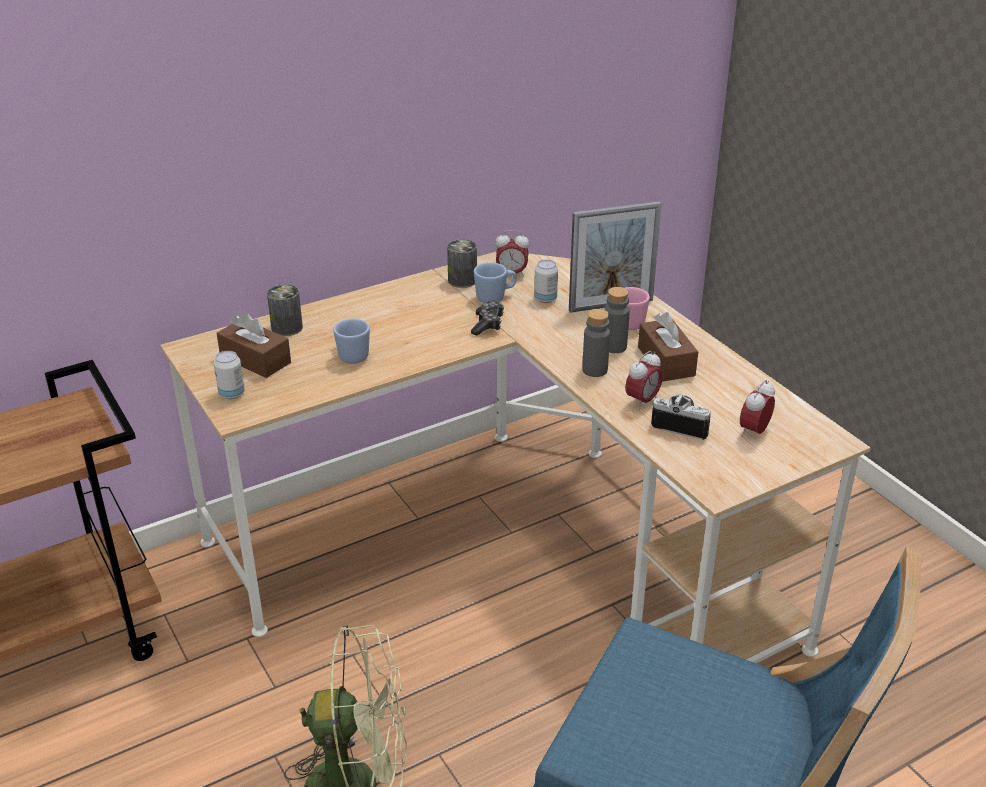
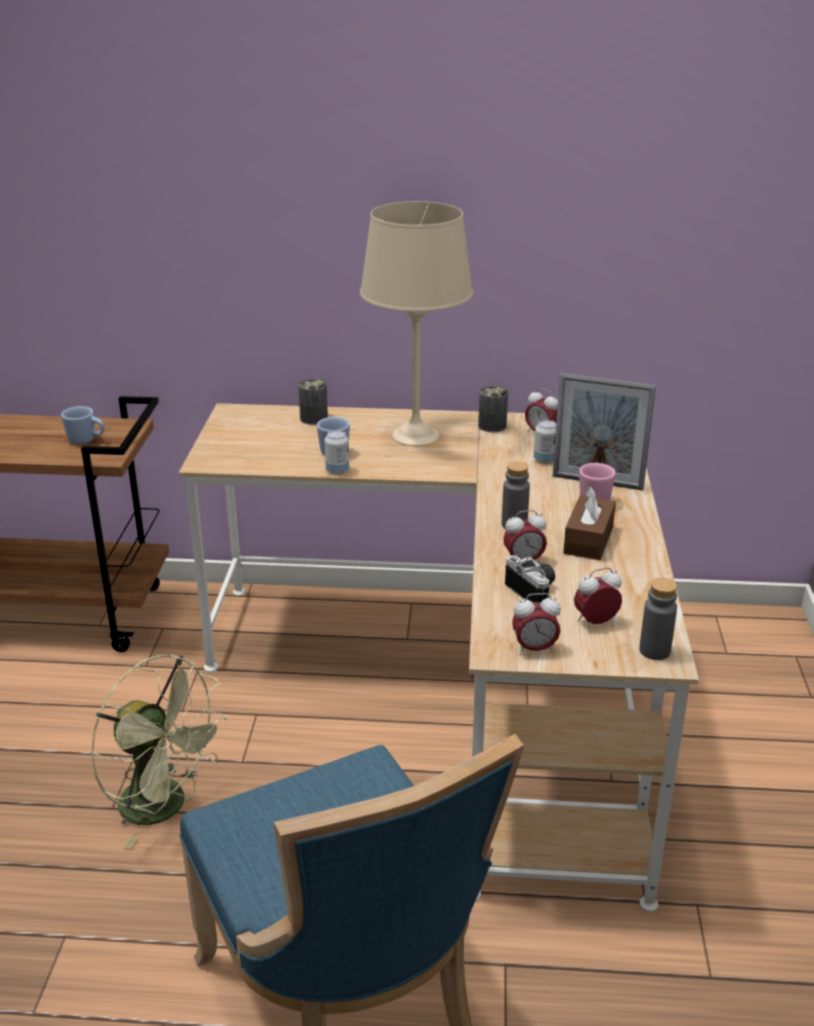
camera: 35 degrees right, 5 degrees down
can [214,351,245,399] -> can moved to [324,430,349,475]
brown tissue box [217,312,291,378] -> none
game controller [471,301,504,335] -> none
blue mug [474,262,517,303] -> blue mug moved to [61,406,105,445]
grey bottle [604,287,630,353] -> grey bottle moved to [639,578,677,660]
none -> beige table lamp [360,201,473,446]
none -> alarm clock [512,593,561,655]

